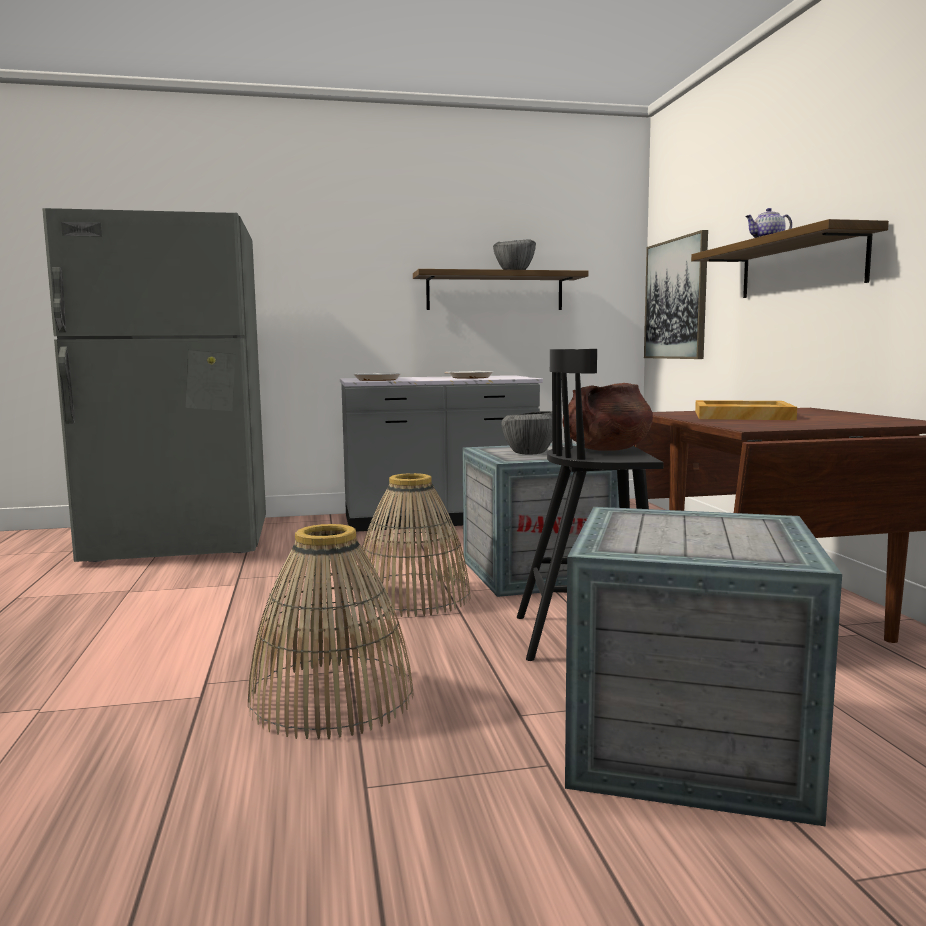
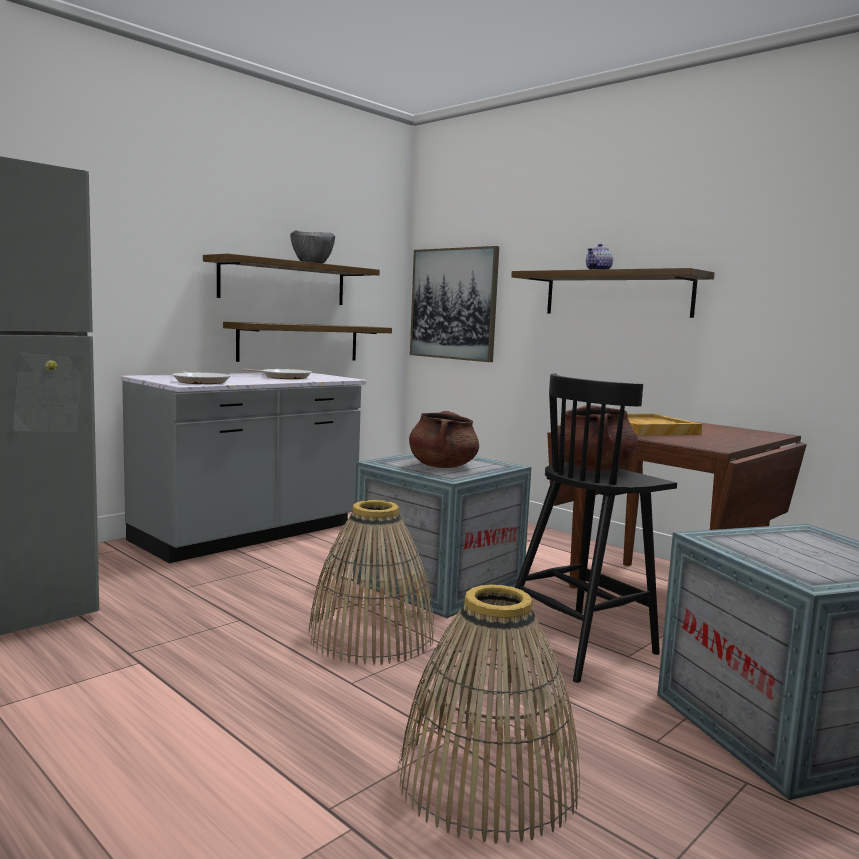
camera: 35 degrees left, 0 degrees up
bowl [502,411,552,454] -> brown cooking pot [409,411,479,468]
none -> shelf [223,322,392,362]

